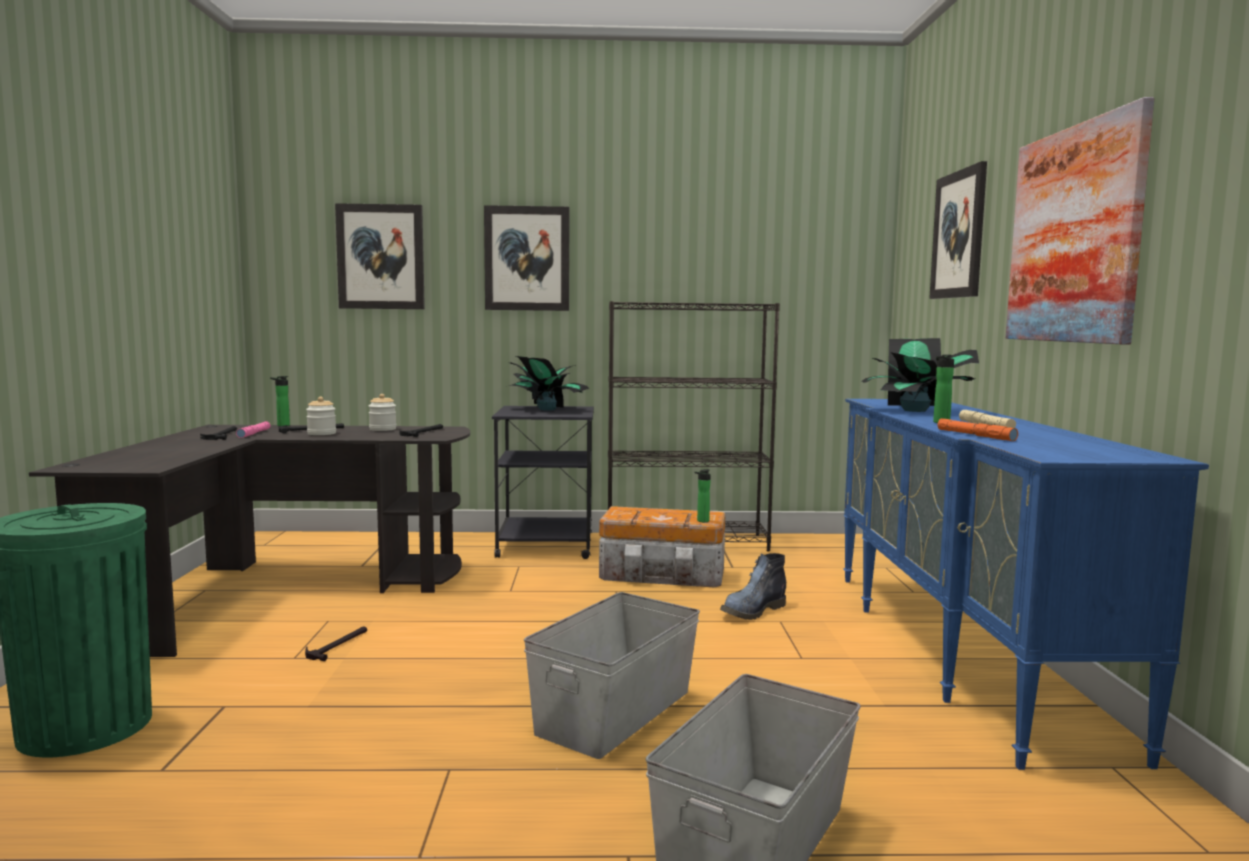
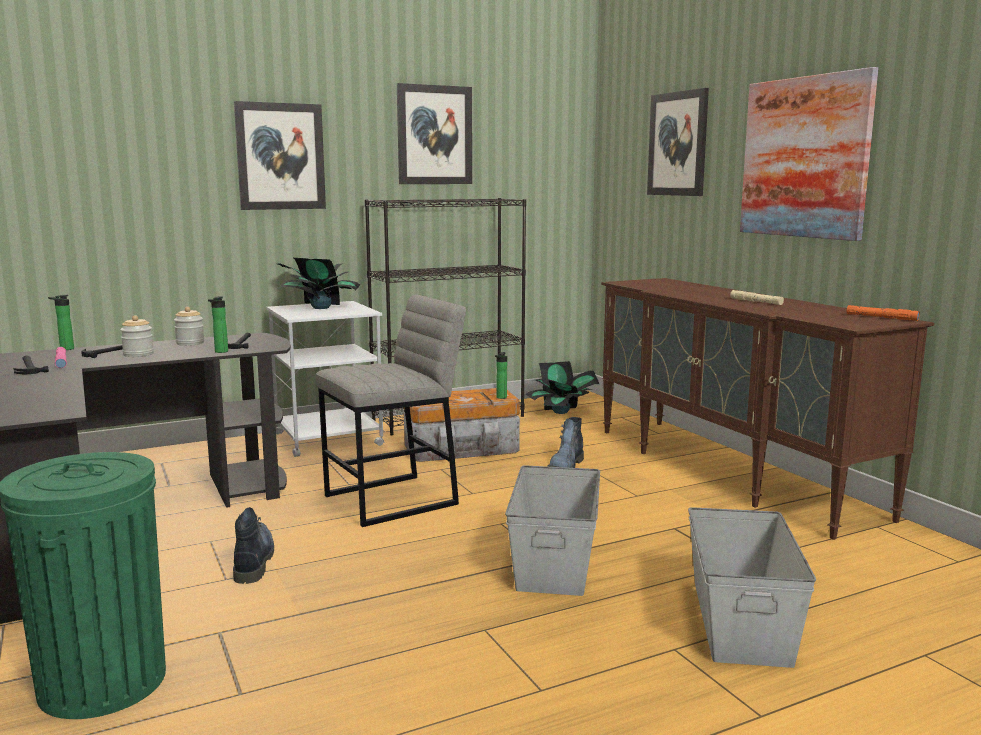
camera: 25 degrees left, 5 degrees up
hammer [305,626,367,661] -> boot [233,507,274,584]
picture [335,203,425,309] -> picture moved to [397,83,472,184]
black cart [492,406,594,559] -> white cart [266,301,384,457]
blue cabinet [843,399,1209,770] -> brown cabinet [601,278,934,540]
potted plant [861,338,979,412] -> potted plant moved to [525,361,599,414]
bottle [933,355,954,423] -> bottle moved to [208,296,228,353]
orange flashlight [938,418,1018,441] -> orange flashlight moved to [847,305,920,321]
none -> grey chair [315,294,466,527]

